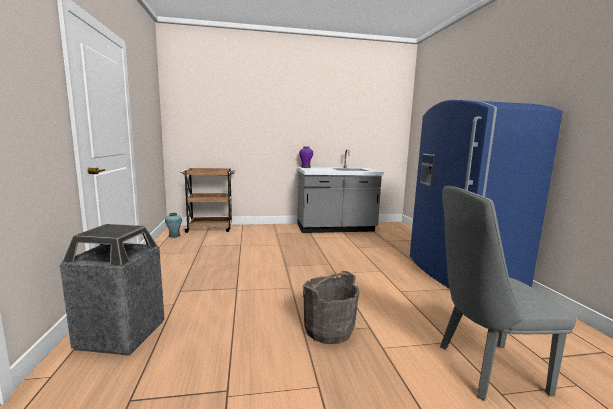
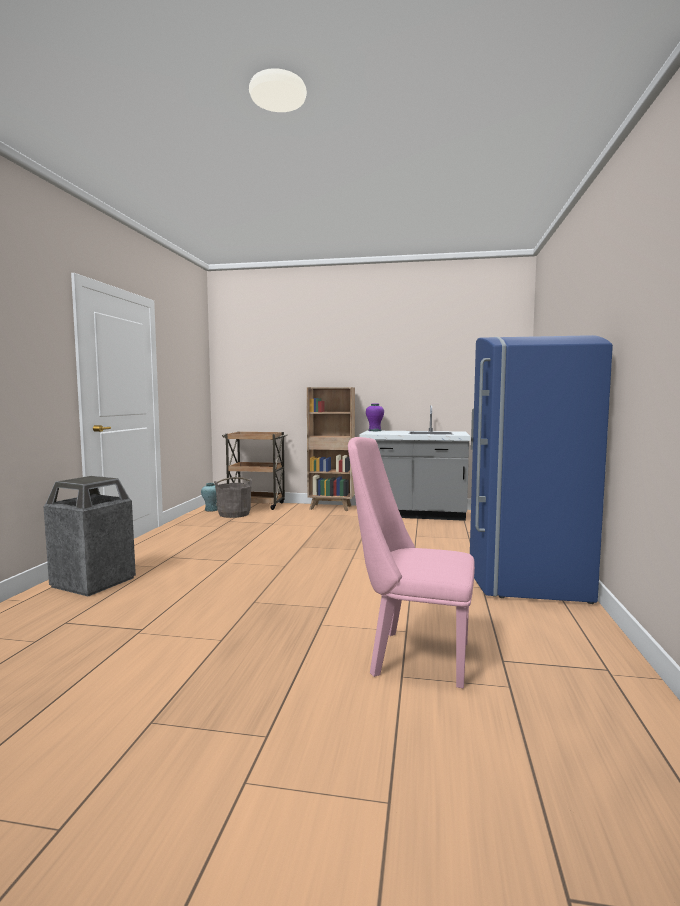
camera: 20 degrees right, 5 degrees down
grey bucket [303,271,360,344] -> grey bucket moved to [214,477,252,518]
grey chair [440,186,576,401] -> pink chair [348,437,475,688]
none -> brown bookcase [307,387,355,511]

